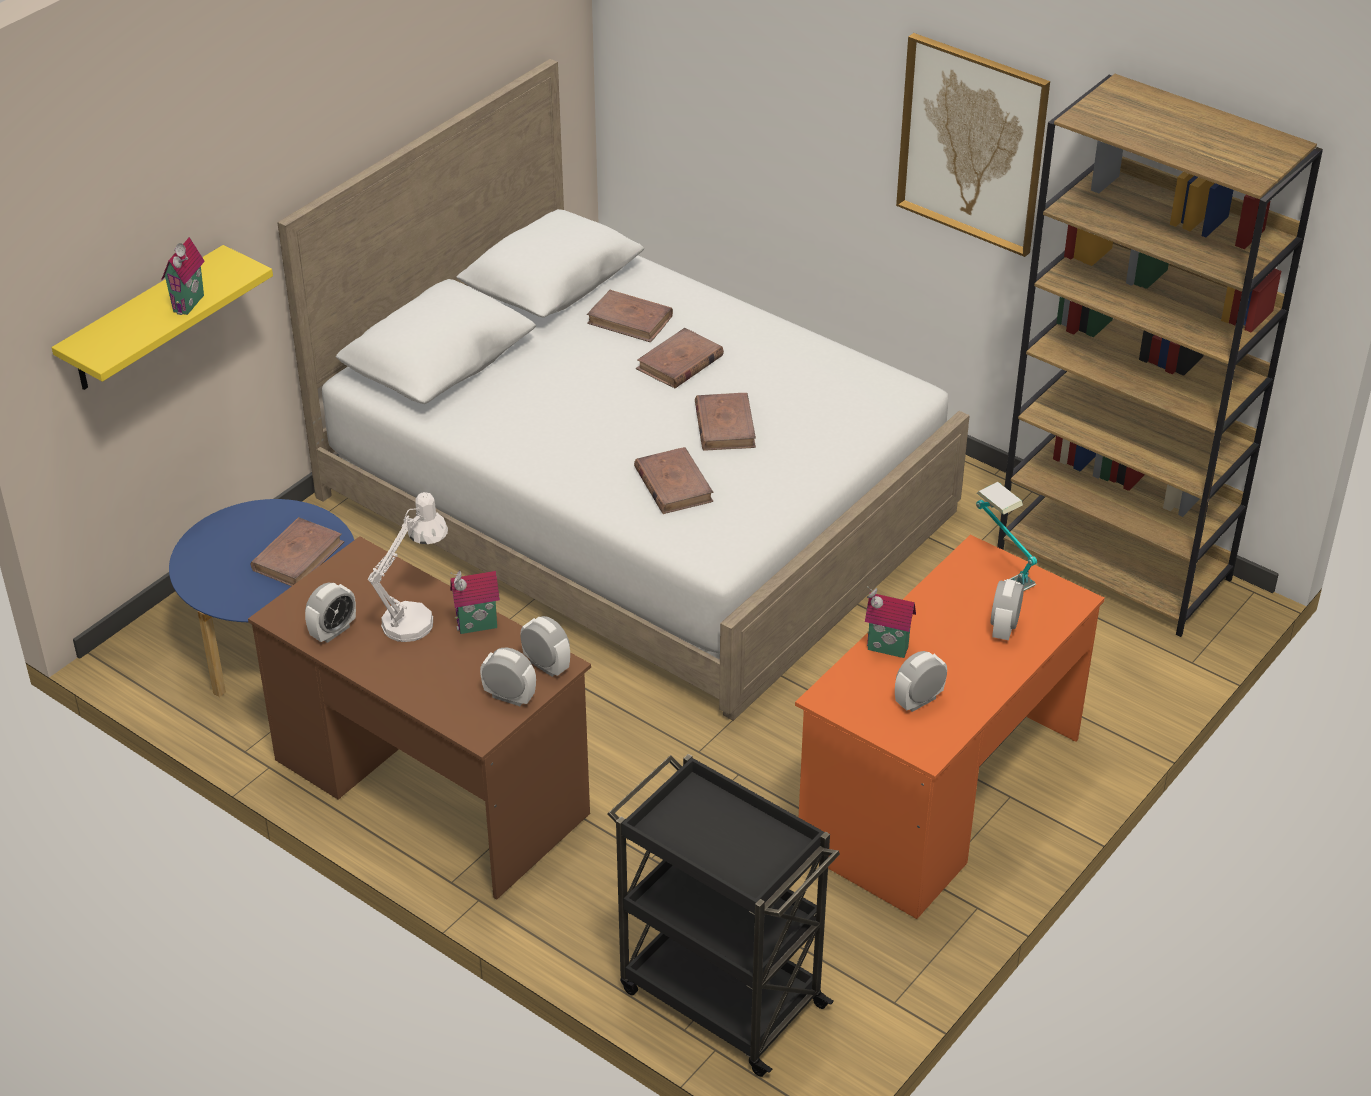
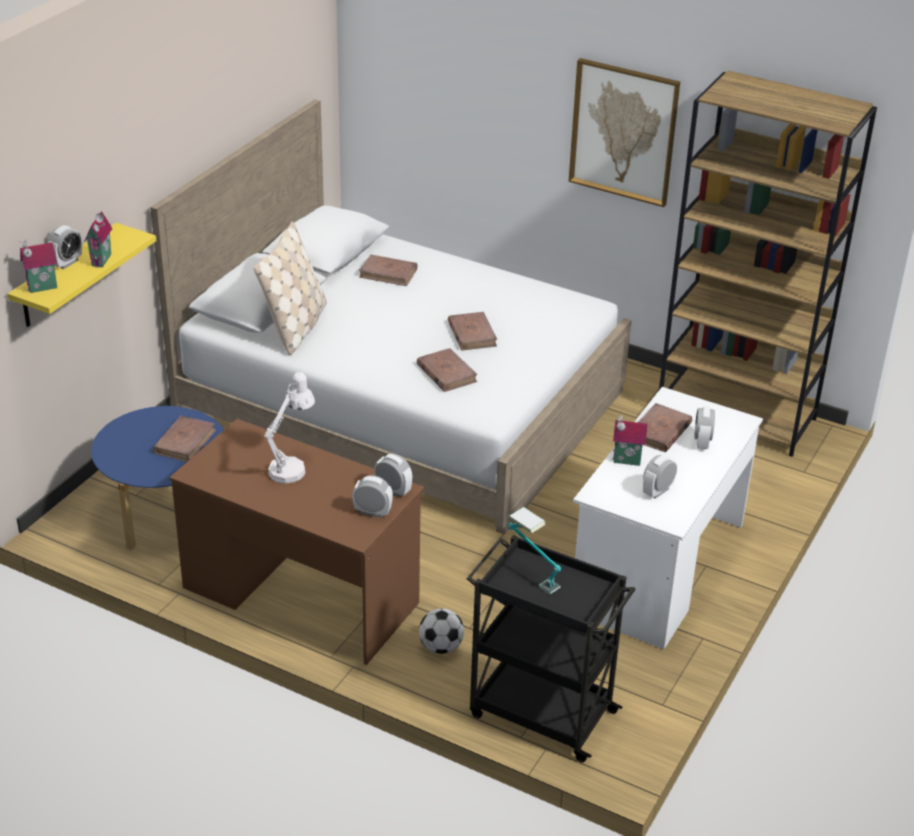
camera: 10 degrees left, 5 degrees down
alarm clock [305,583,356,643] -> alarm clock moved to [47,225,82,269]
toy house [450,570,500,634] -> toy house moved to [19,240,57,293]
brown book [636,328,724,388] -> brown book moved to [638,403,692,452]
orange desk [795,535,1105,919] -> white desk [573,387,763,649]
table lamp [976,482,1037,591] -> table lamp moved to [507,507,561,595]
none -> beige pillow [254,222,327,355]
none -> football [419,608,464,654]

